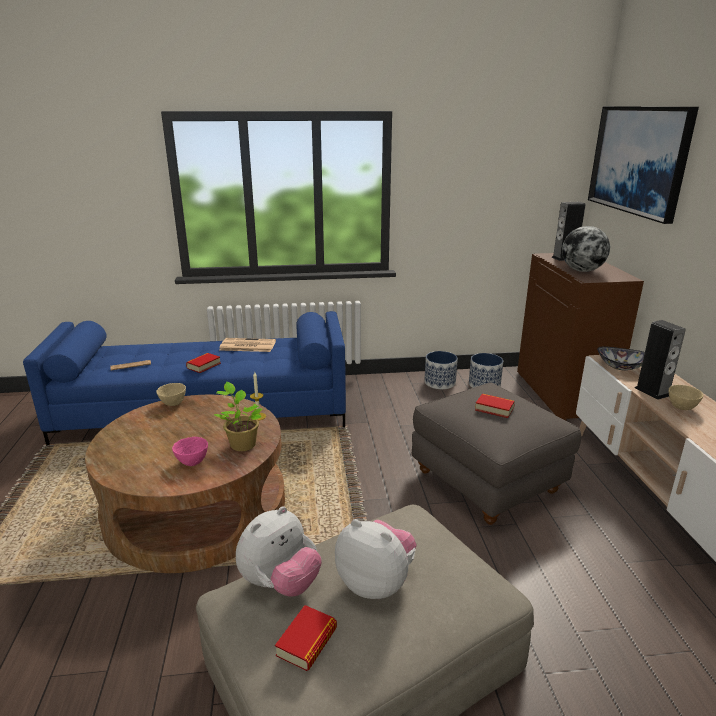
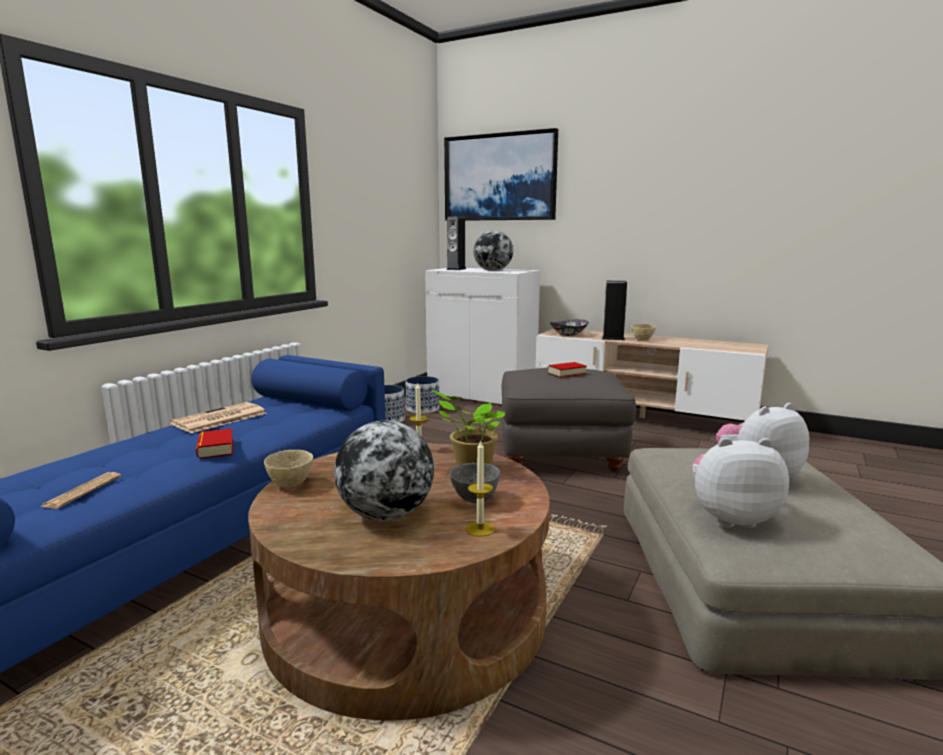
camera: 55 degrees left, 10 degrees down
pink bowl [172,437,208,466] -> grey bowl [450,463,500,503]
plush toy [236,506,322,597] -> plush toy turned 75 degrees counterclockwise [693,437,789,528]
book [275,605,337,671] -> none
brown cabinet [517,253,644,421] -> white cabinet [425,268,540,404]
none -> globe [334,420,434,521]
none -> candle [466,440,495,537]

